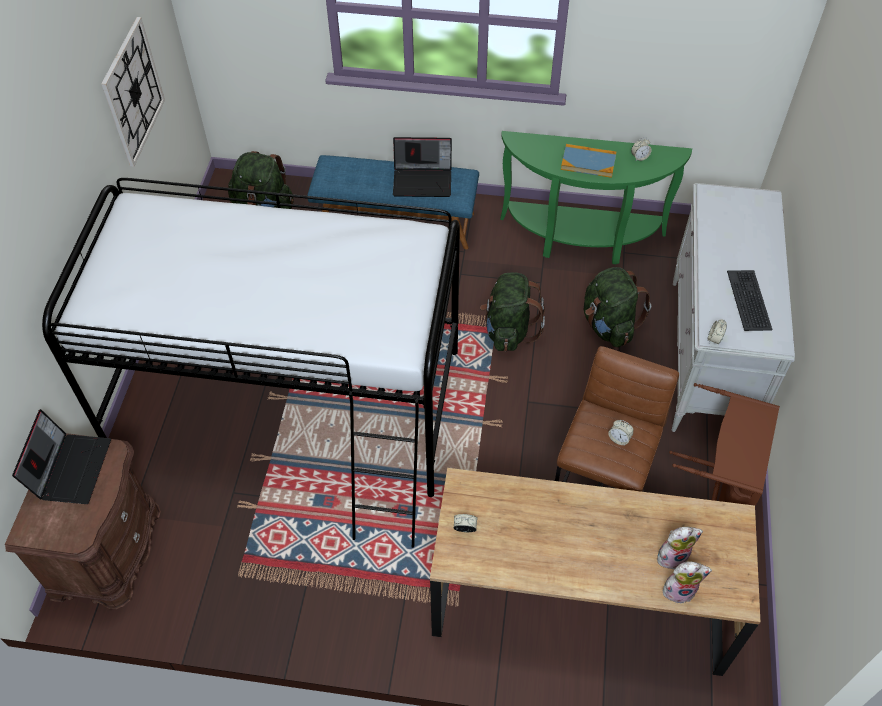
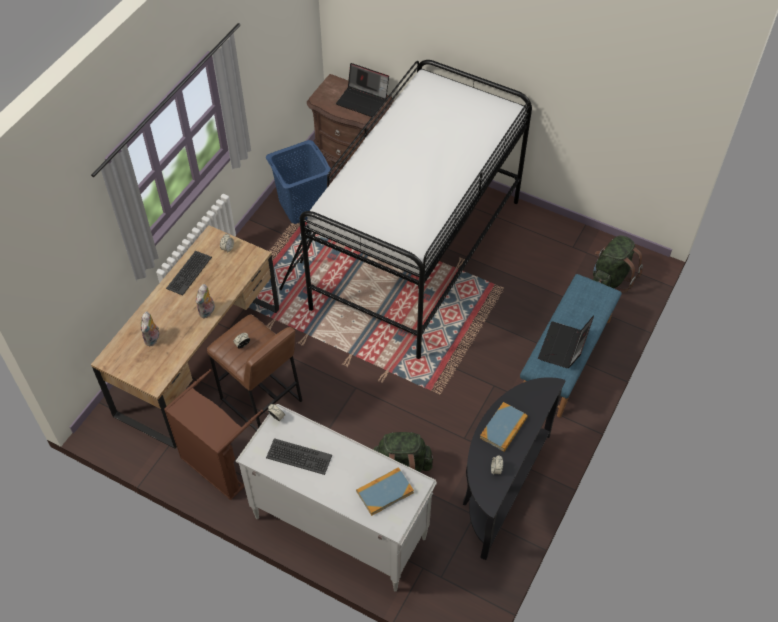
camera: 110 degrees right, 0 degrees up
wall clock [101,17,165,167] -> none
green backpack [480,272,545,351] -> none
green console table [500,131,692,264] -> black console table [463,377,566,560]
plush toy [663,561,712,604] -> plush toy moved to [196,284,215,319]
none -> keyboard [166,251,212,296]
none -> blue laundry basket [266,140,331,224]
none -> book [356,467,414,516]

